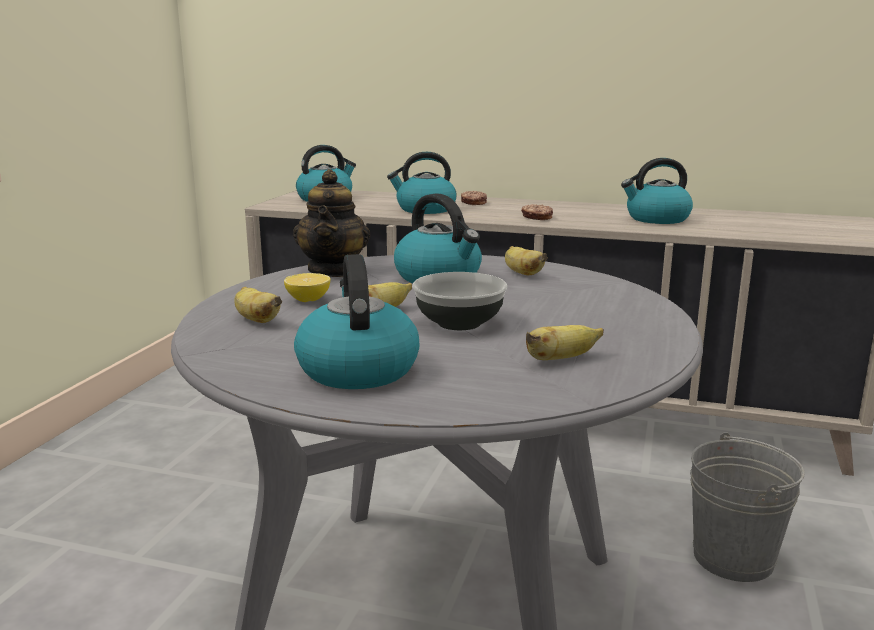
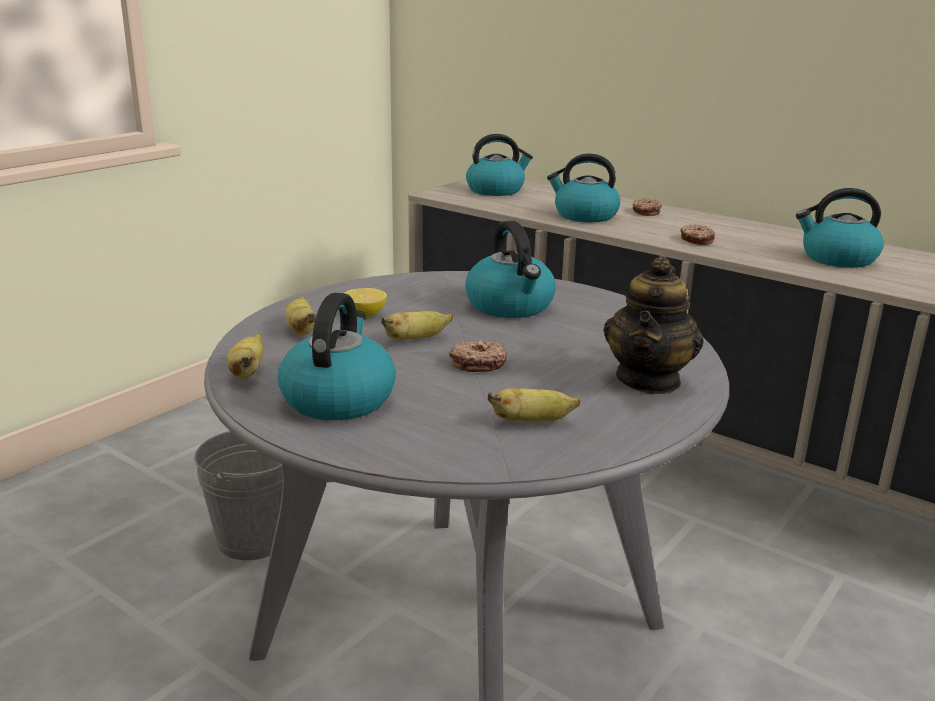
camera: 20 degrees right, 5 degrees up
teapot [293,169,370,277] -> teapot moved to [603,256,704,394]
bowl [412,272,507,330] -> donut [449,339,507,372]
banana [505,246,548,275] -> banana moved to [227,333,263,379]
grey bucket [690,432,805,582] -> grey bucket moved to [194,431,283,560]

